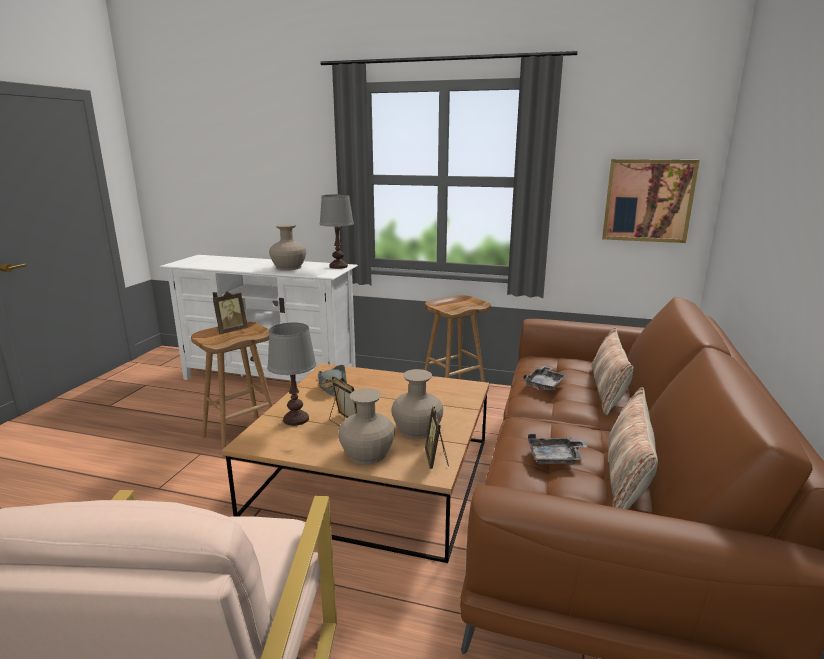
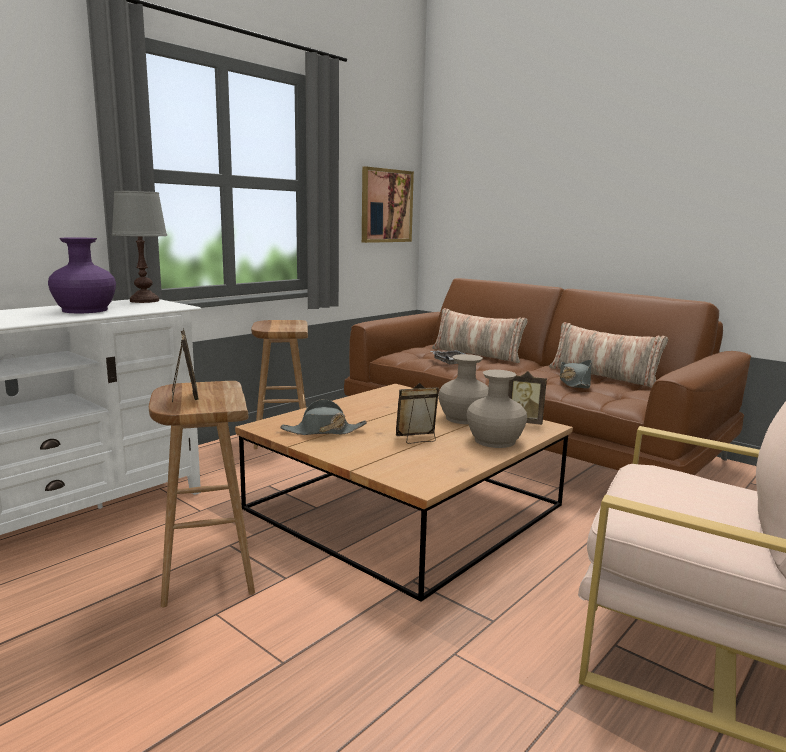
camera: 65 degrees left, 5 degrees down
grey table lamp [267,323,316,426] -> none
beige vase [269,224,306,270] -> purple vase [48,237,116,313]
grey tray [528,434,587,464] -> grey hat [560,360,592,388]

